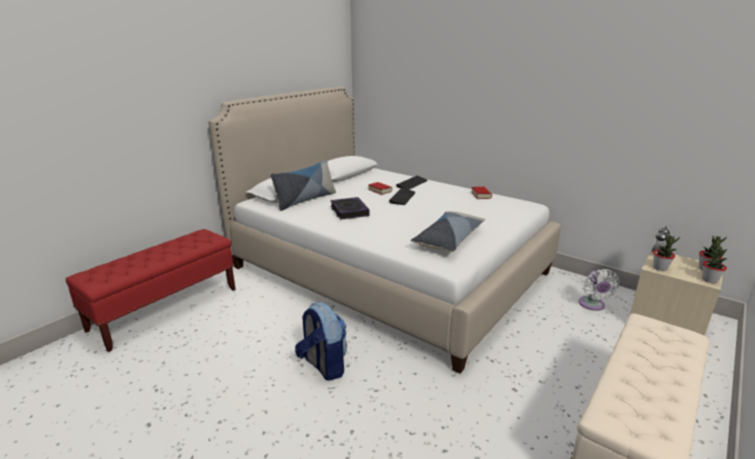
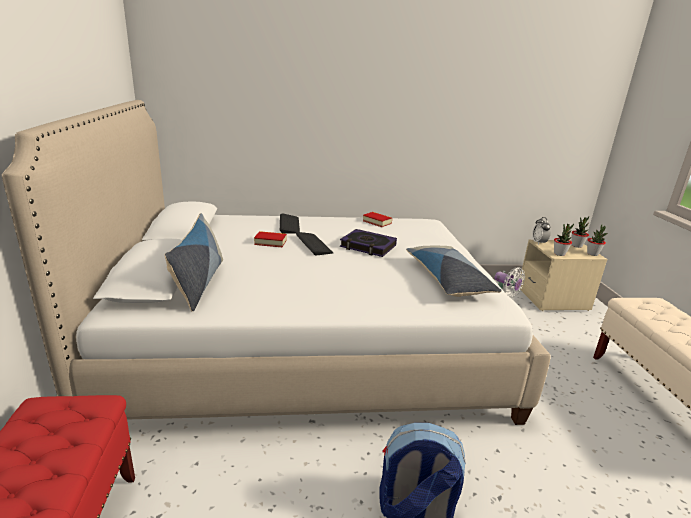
camera: 45 degrees left, 0 degrees up
book [331,197,370,220] -> book moved to [340,229,397,257]

